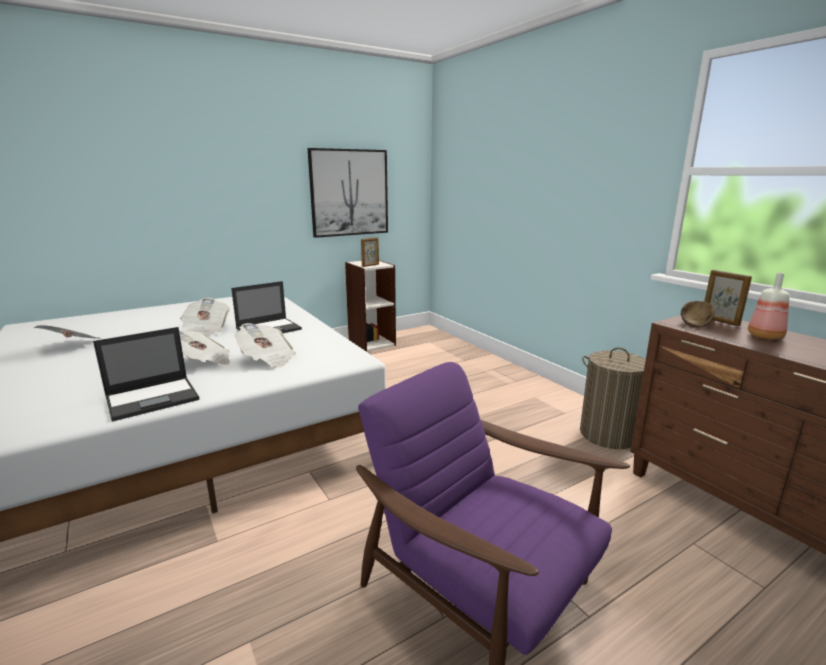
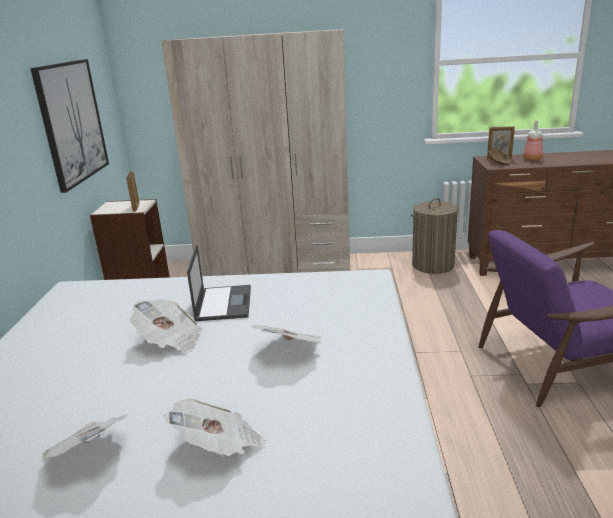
camera: 55 degrees left, 5 degrees up
laptop [93,327,199,422] -> none
newspaper [234,323,296,368] -> newspaper moved to [164,399,266,457]
none -> beige wardrobe [161,29,350,276]

